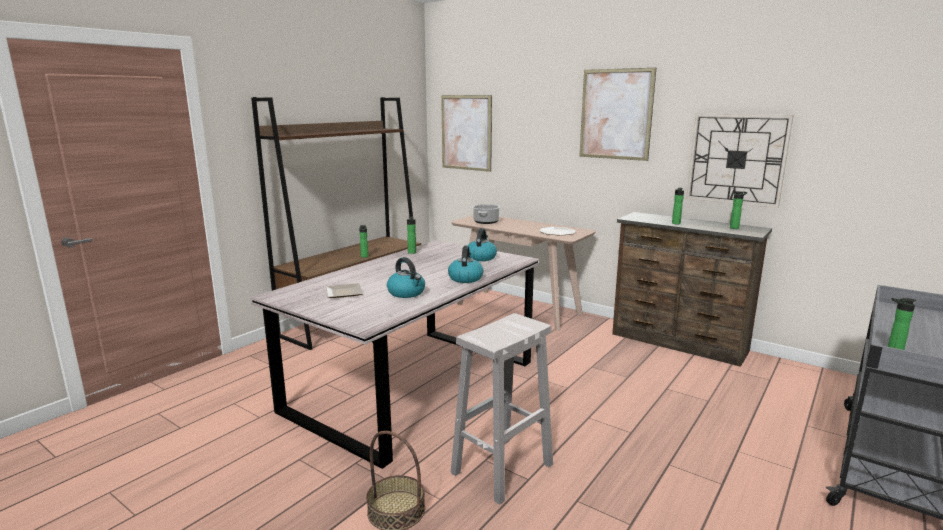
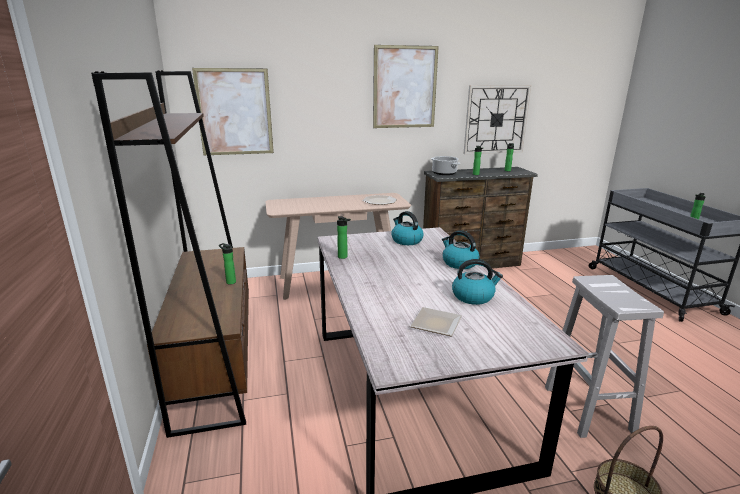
camera: 50 degrees left, 5 degrees up
cooking pot [473,204,500,224] -> cooking pot moved to [431,156,460,175]

